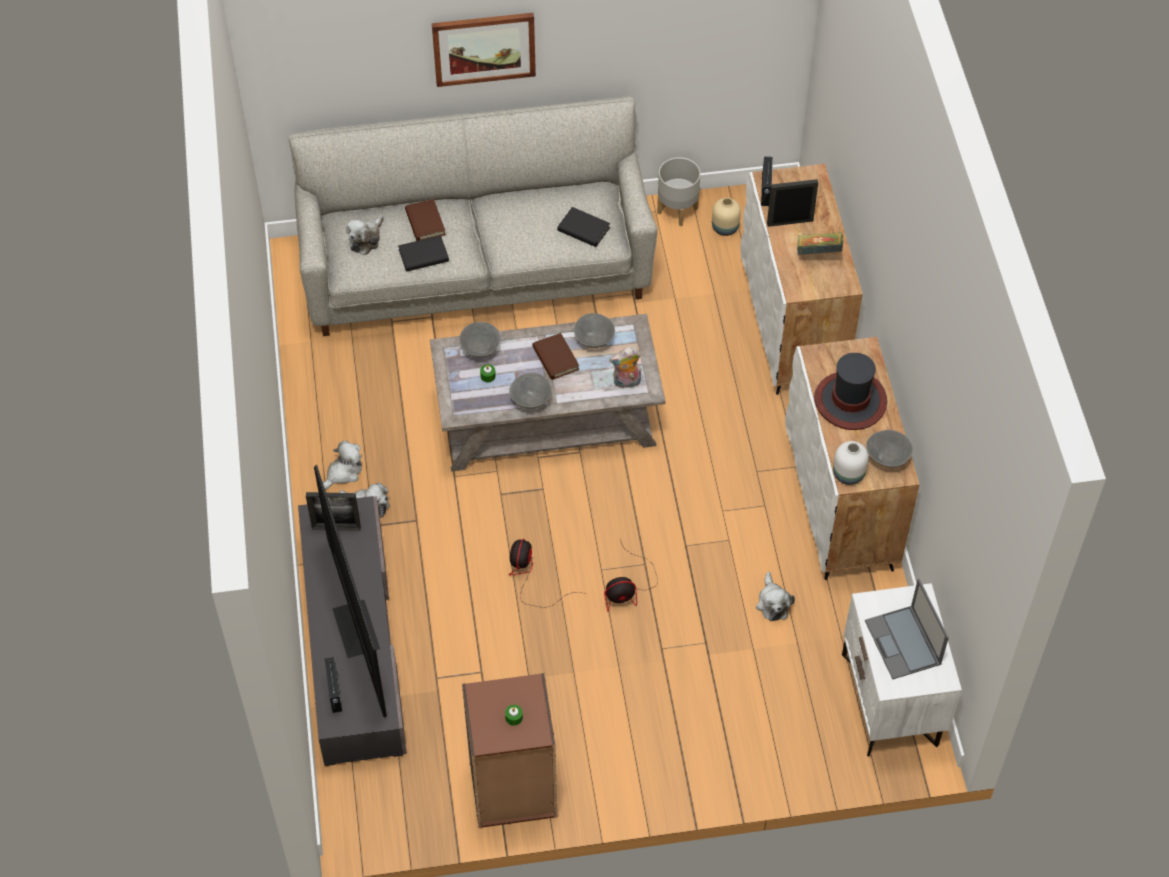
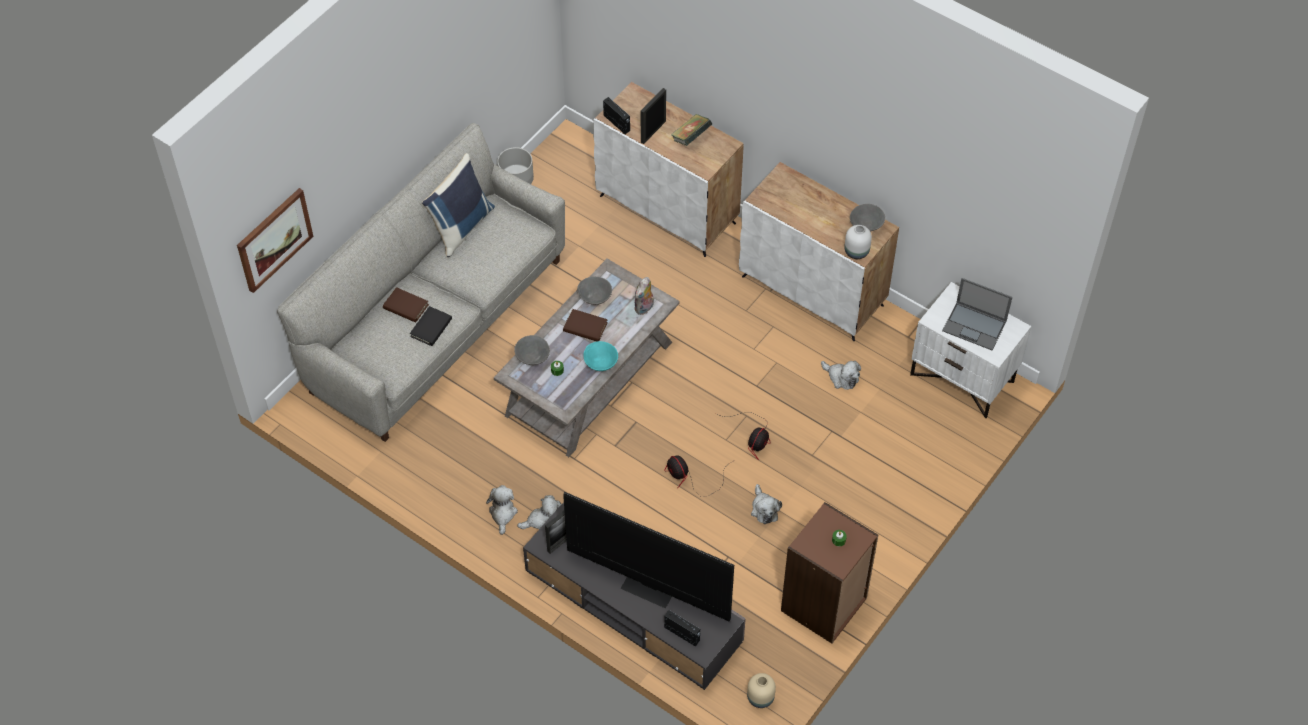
camera: 45 degrees left, 0 degrees up
plush toy [346,215,384,255] -> plush toy moved to [751,484,782,524]
picture [432,13,536,87] -> picture moved to [237,188,313,293]
grey bowl [509,372,552,409] -> turquoise bowl [583,341,618,371]
black book [557,207,610,247] -> none
beige vase [712,198,741,236] -> beige vase moved to [747,673,776,708]
hat [814,353,887,430] -> none
none -> blue pillow [422,153,495,257]

